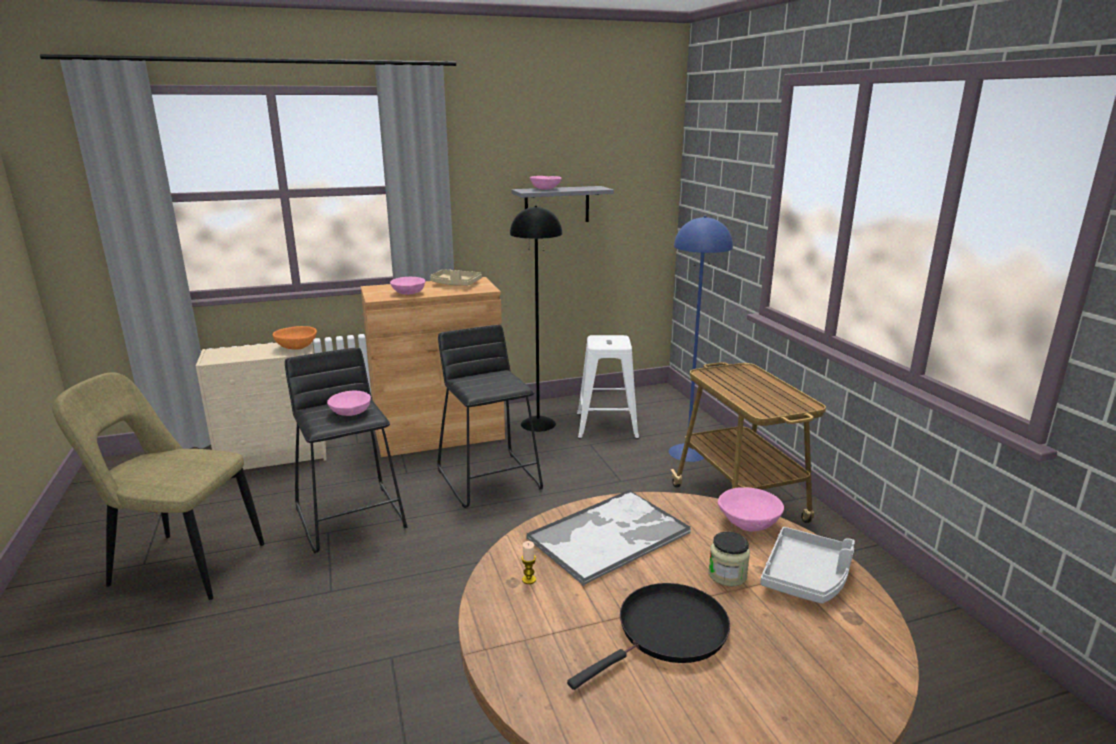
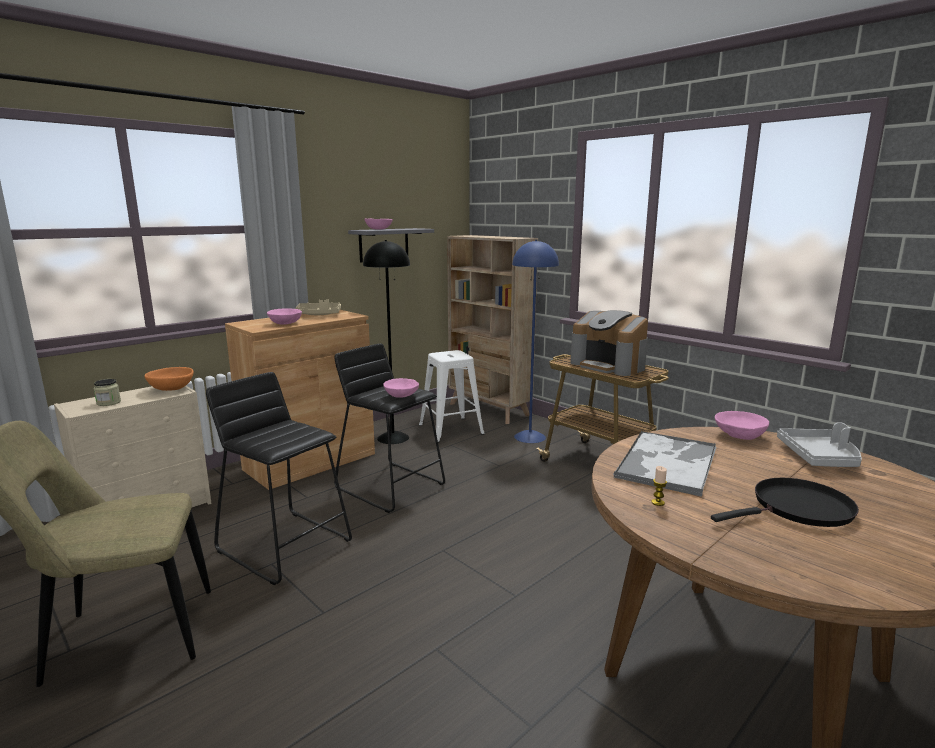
camera: 25 degrees left, 5 degrees down
pink bowl [327,391,371,416] -> pink bowl moved to [383,378,419,398]
black frying pan [567,583,730,690] -> black frying pan turned 45 degrees clockwise [711,478,859,527]
jar [708,532,750,586] -> jar moved to [94,379,121,406]
none -> beige bookcase [447,235,538,424]
none -> coffee machine [571,310,648,376]

